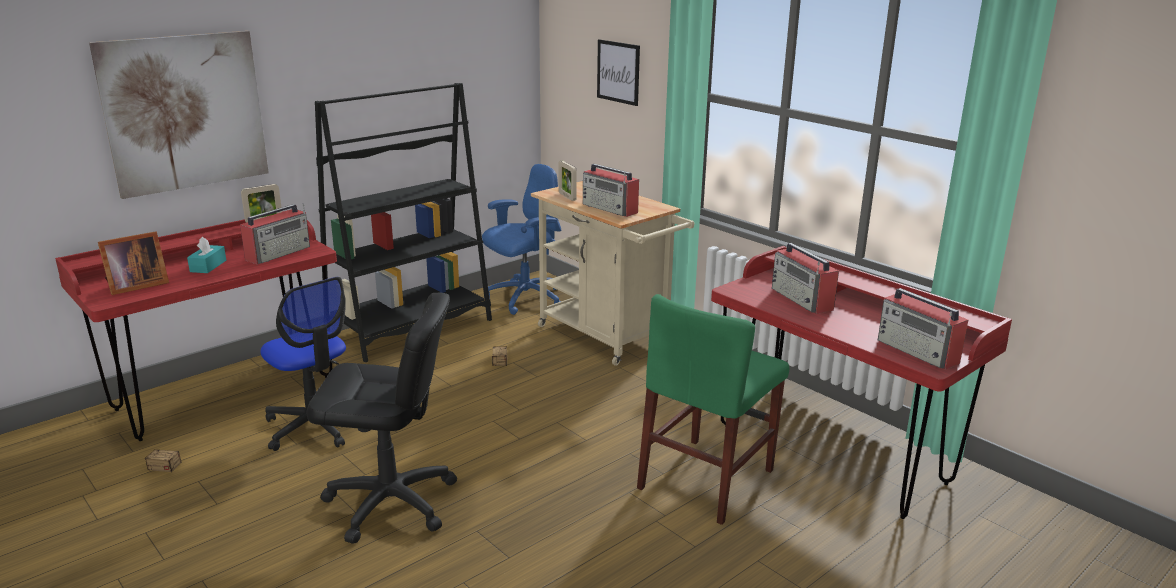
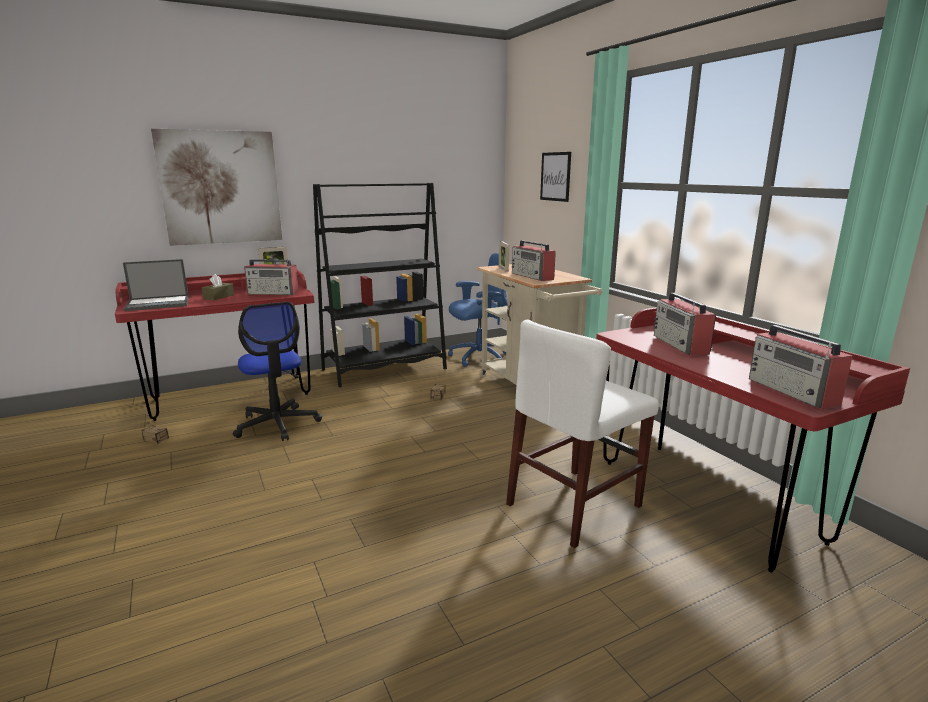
camera: 15 degrees right, 5 degrees down
picture frame [98,231,169,295] -> laptop [123,259,189,311]
turquoise tissue box [187,237,226,273] -> brown tissue box [202,274,234,300]
radio [240,203,310,265] -> radio turned 45 degrees clockwise [244,259,299,295]
black office chair [307,293,457,544] -> none
green chair [637,294,789,525] -> white chair [506,320,659,548]

